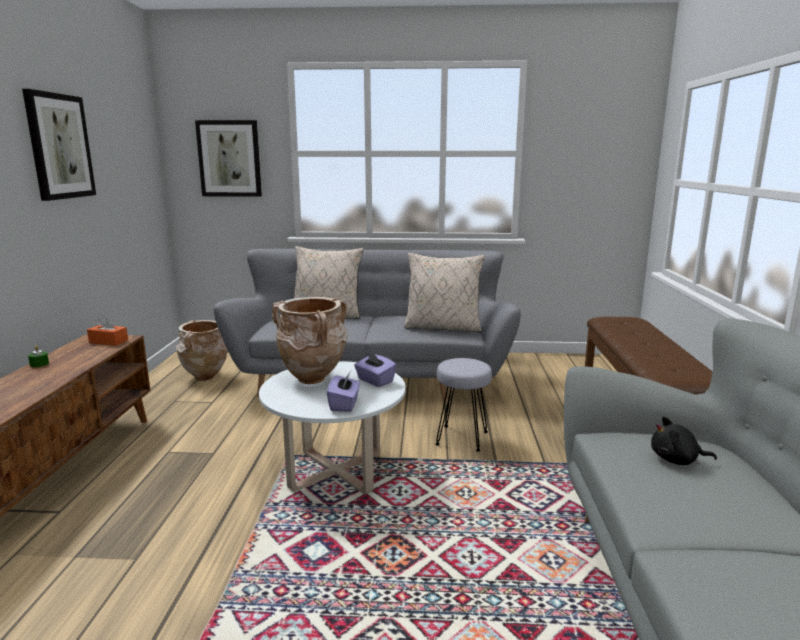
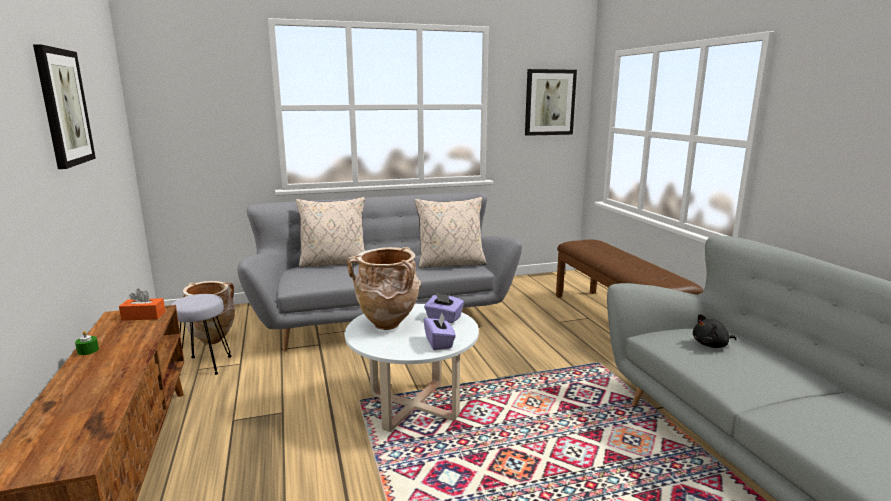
camera: 20 degrees left, 0 degrees up
picture [195,120,262,197] -> picture moved to [525,69,577,136]
grey stool [435,358,492,451] -> grey stool moved to [171,294,231,375]

